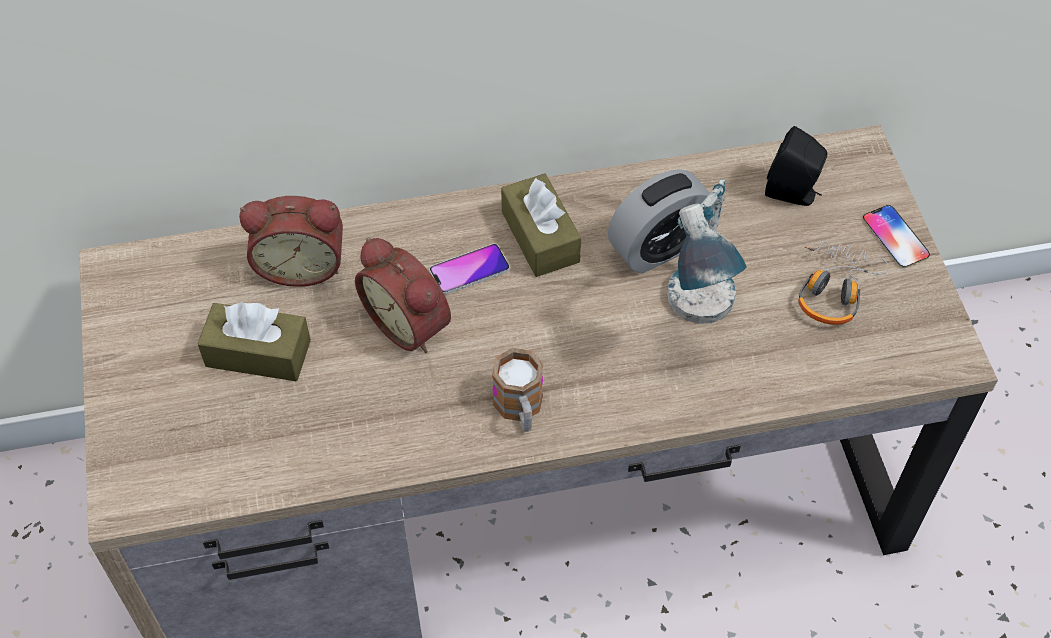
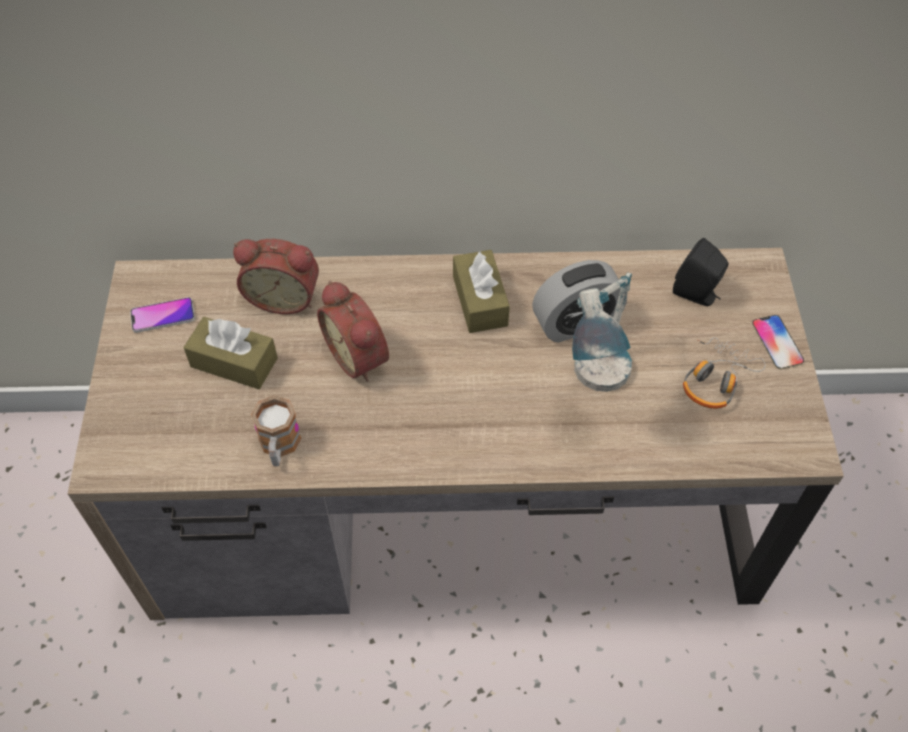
camera: 10 degrees right, 0 degrees up
phone [429,244,510,295] -> phone moved to [130,297,195,333]
mug [492,348,544,432] -> mug moved to [251,395,301,467]

